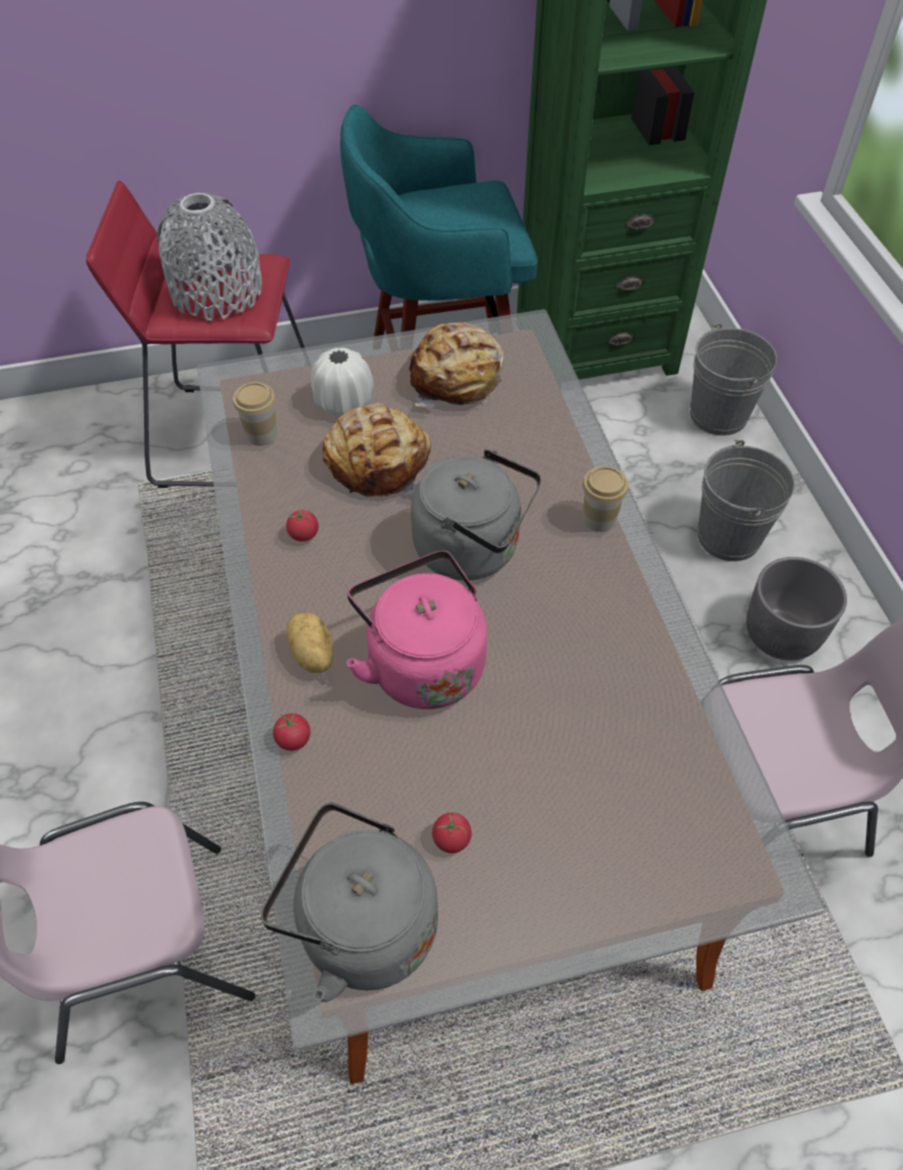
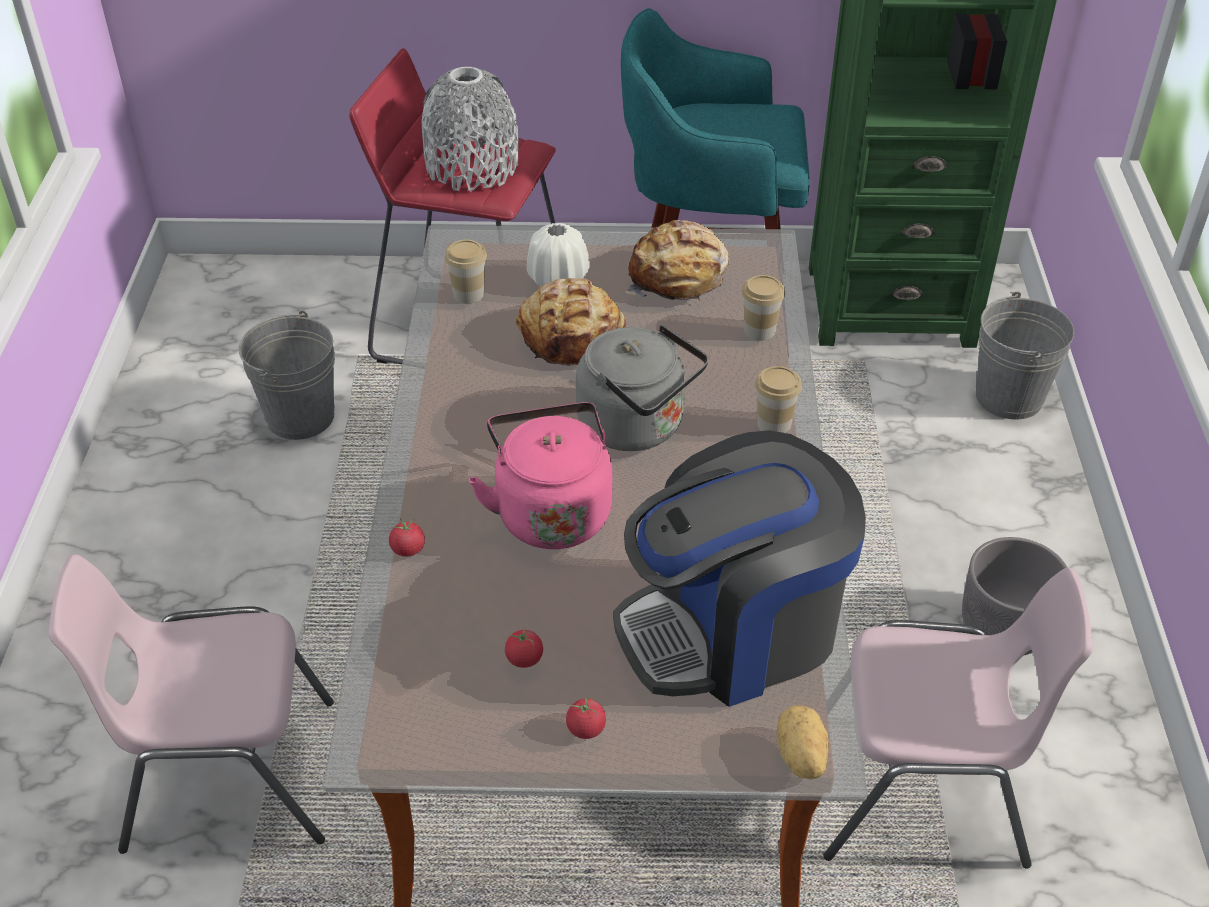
camera: 15 degrees right, 10 degrees down
grey kettle [261,802,438,1002] -> none
tomato [286,508,319,541] -> tomato moved to [566,697,606,739]
potato [286,612,333,673] -> potato moved to [777,705,829,779]
grey bucket [697,439,795,561] -> grey bucket moved to [239,310,335,440]
none -> coffee machine [613,430,866,707]
none -> cup [742,275,785,341]

